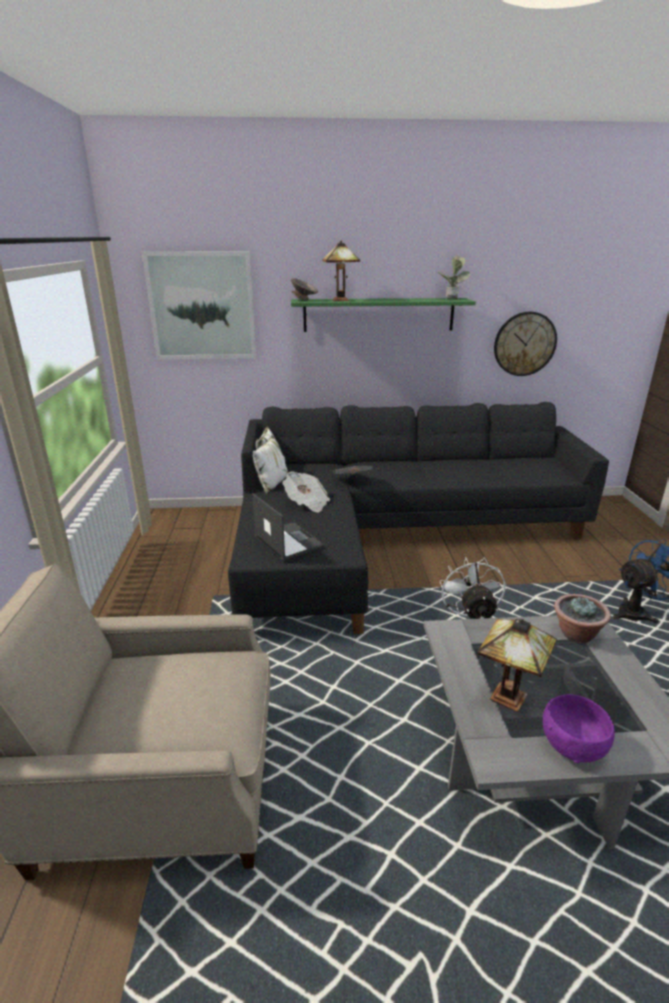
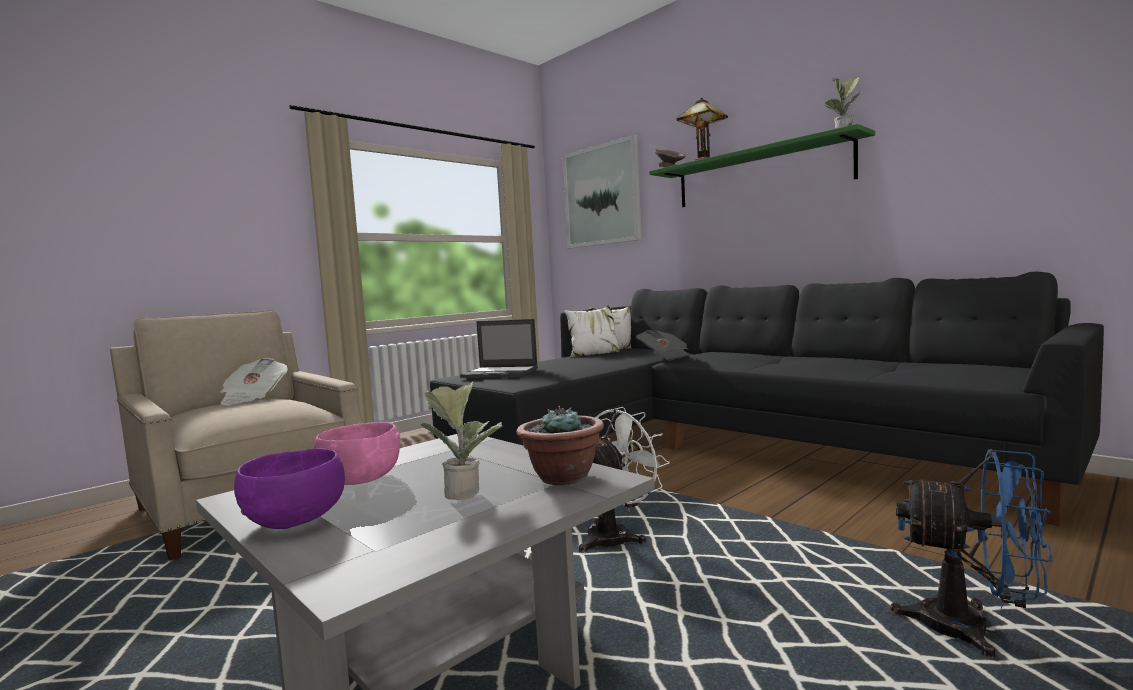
camera: 50 degrees right, 20 degrees down
laptop [252,493,325,561] -> laptop turned 90 degrees clockwise [460,319,538,378]
newspaper [283,471,330,512] -> newspaper moved to [220,358,288,405]
table lamp [477,619,557,712] -> pink bowl [314,422,400,485]
wall clock [494,312,557,376] -> none
none -> potted plant [421,382,503,500]

